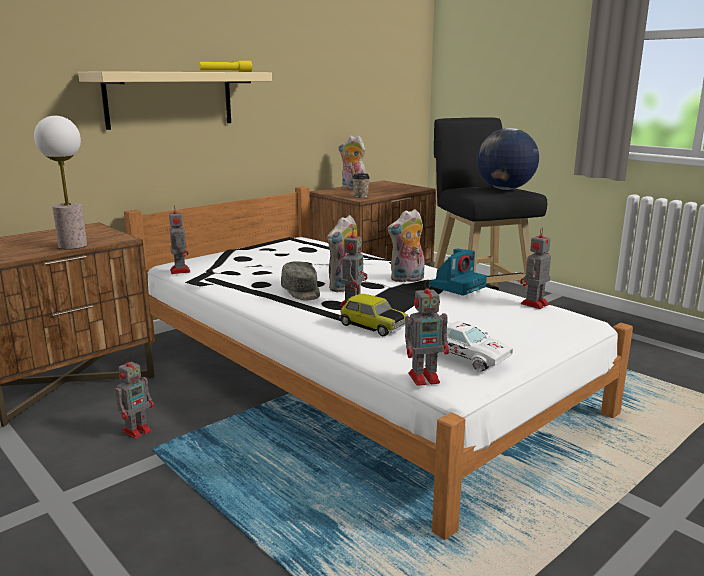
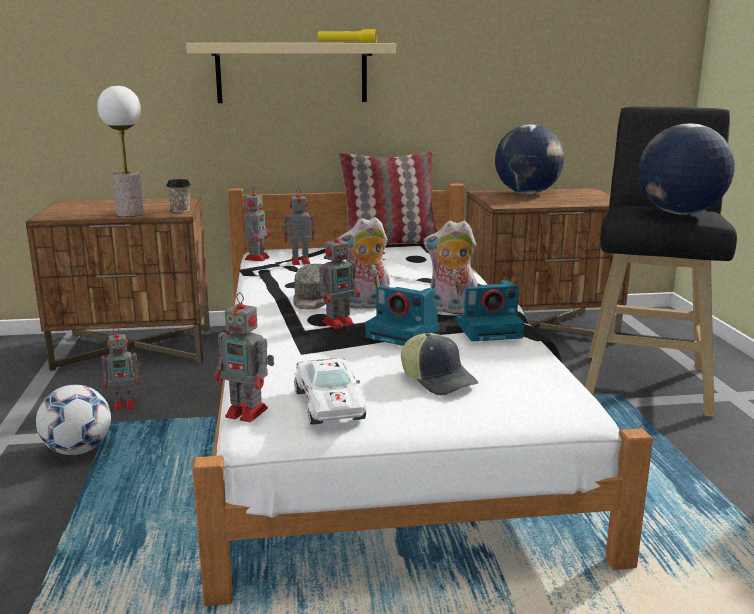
camera: 35 degrees right, 0 degrees up
plush toy [338,135,367,190] -> globe [495,124,564,194]
toy car [339,294,408,336] -> none
cup [353,173,370,198] -> cup moved to [166,179,191,212]
toy robot [520,228,551,309] -> toy robot moved to [282,187,315,265]
none -> football [36,385,111,455]
none -> pillow [339,151,438,244]
none -> camera [365,286,439,346]
none -> cap [401,333,478,395]

